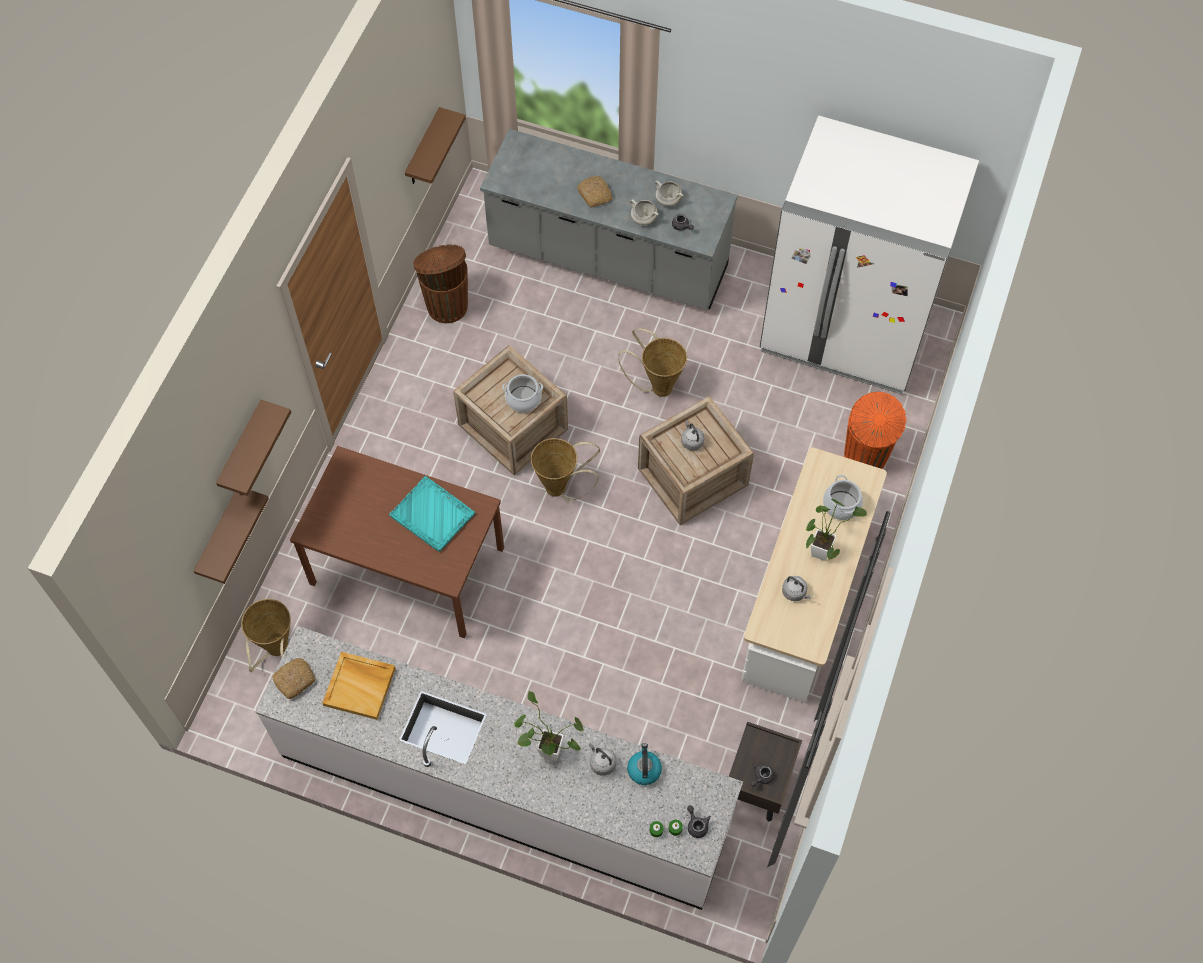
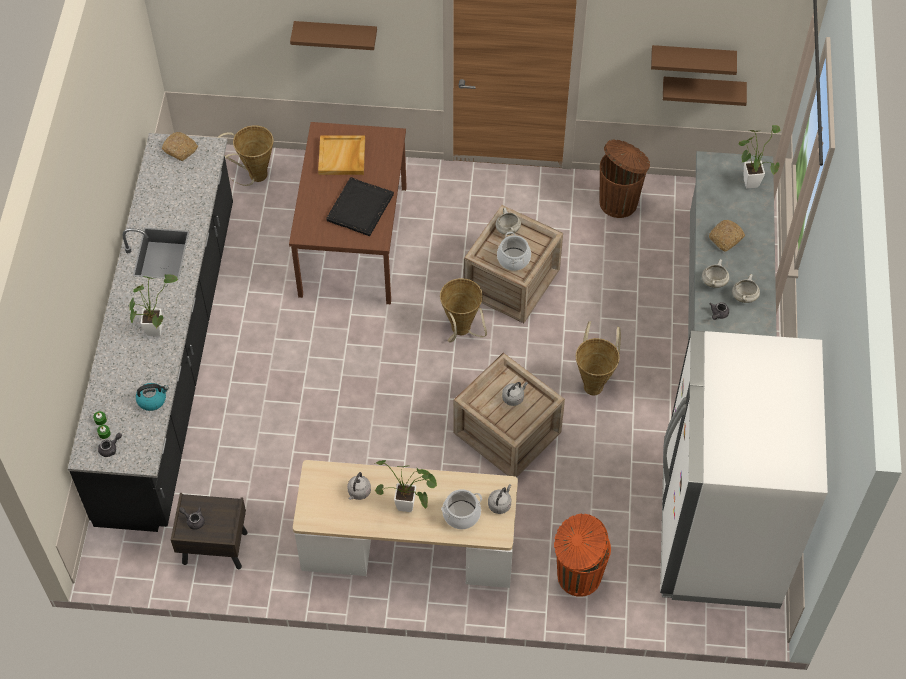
camera: 75 degrees right, 5 degrees down
brown shelf [194,490,269,584] -> brown shelf moved to [651,45,737,75]
white counter [256,626,743,910] -> black counter [68,133,233,532]
beige tray [322,652,396,720] -> beige tray moved to [318,135,365,175]
turquoise tray [389,476,475,552] -> black tray [327,177,394,236]
grey kettle [589,743,616,776] -> grey kettle moved to [488,484,511,514]
none -> white cooking pot [495,208,521,235]
none -> potted plant [738,125,780,189]

